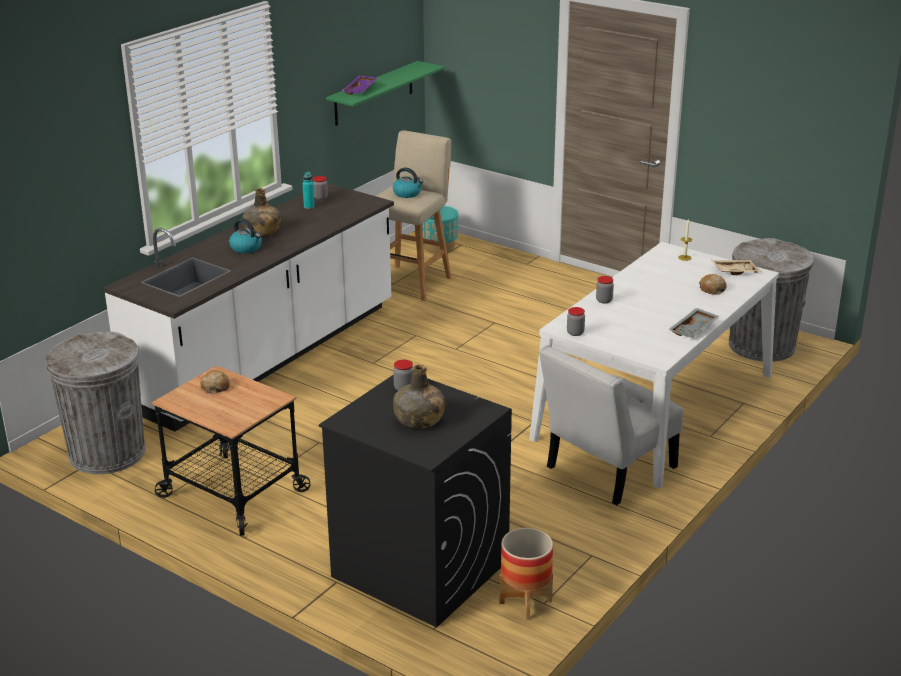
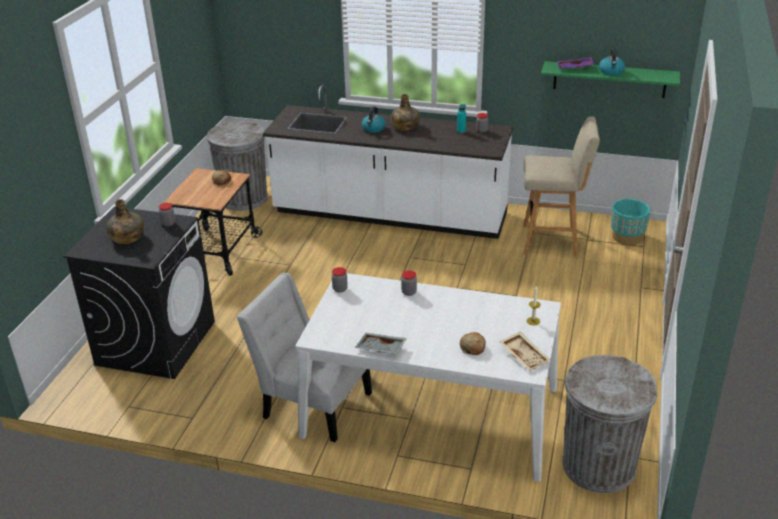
camera: 70 degrees right, 5 degrees up
kettle [393,168,423,198] -> kettle moved to [599,48,625,75]
planter [499,528,553,620] -> none

